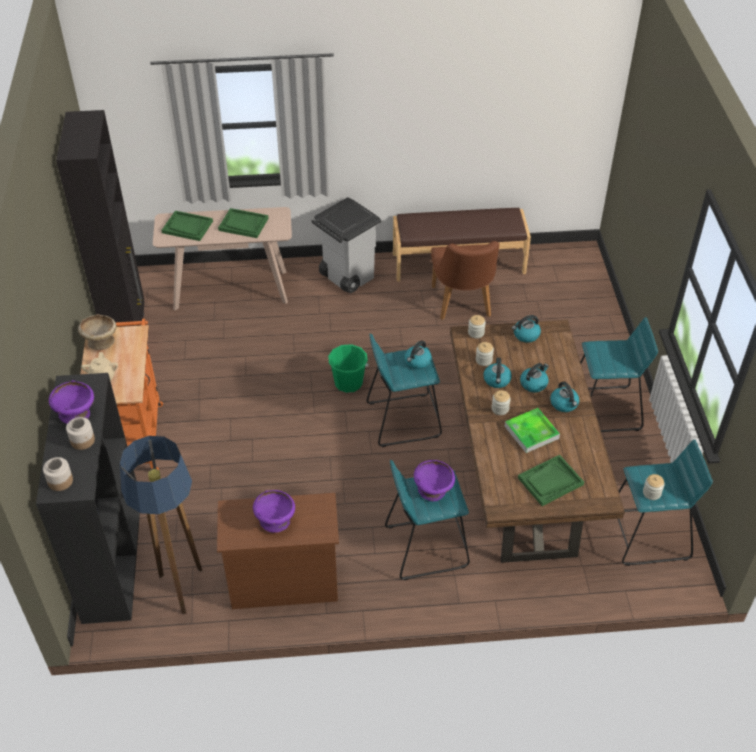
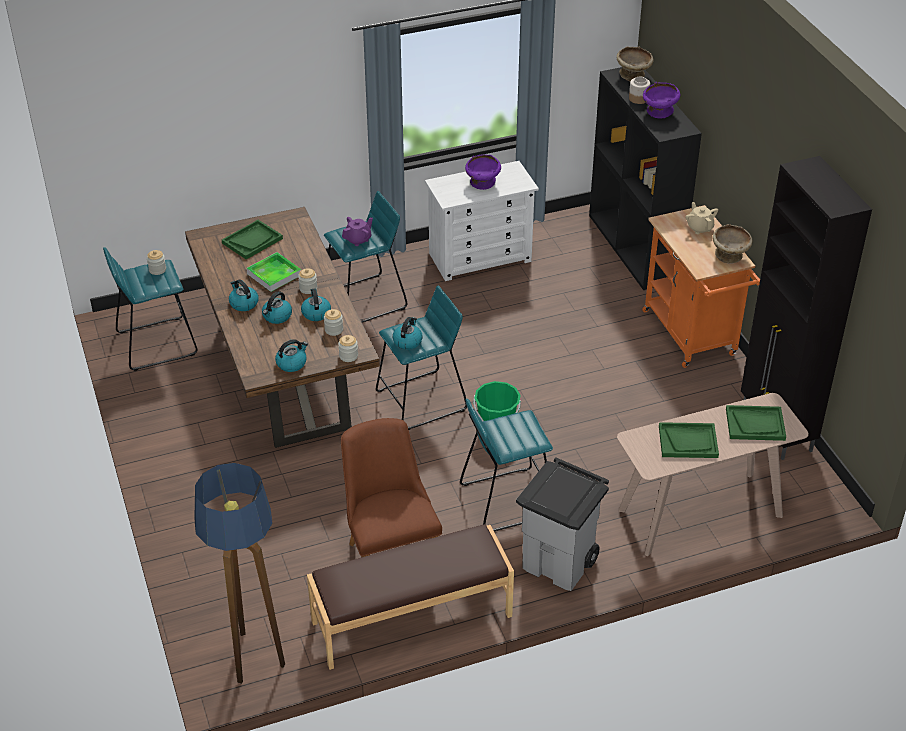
camera: 165 degrees right, 5 degrees down
jar [43,457,73,491] -> beige bowl [617,47,653,81]
floor lamp [120,436,202,614] -> floor lamp moved to [194,463,285,684]
brown dresser [217,493,339,609] -> white dresser [425,161,539,281]
purple bowl [414,460,455,501] -> purple teapot [342,217,373,246]
turquoise stool [580,317,658,432] -> turquoise stool moved to [460,398,553,531]

